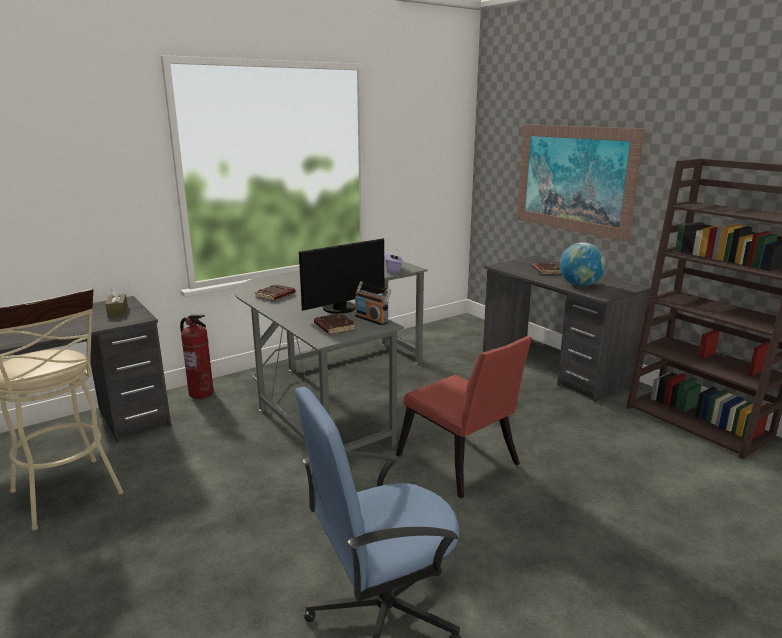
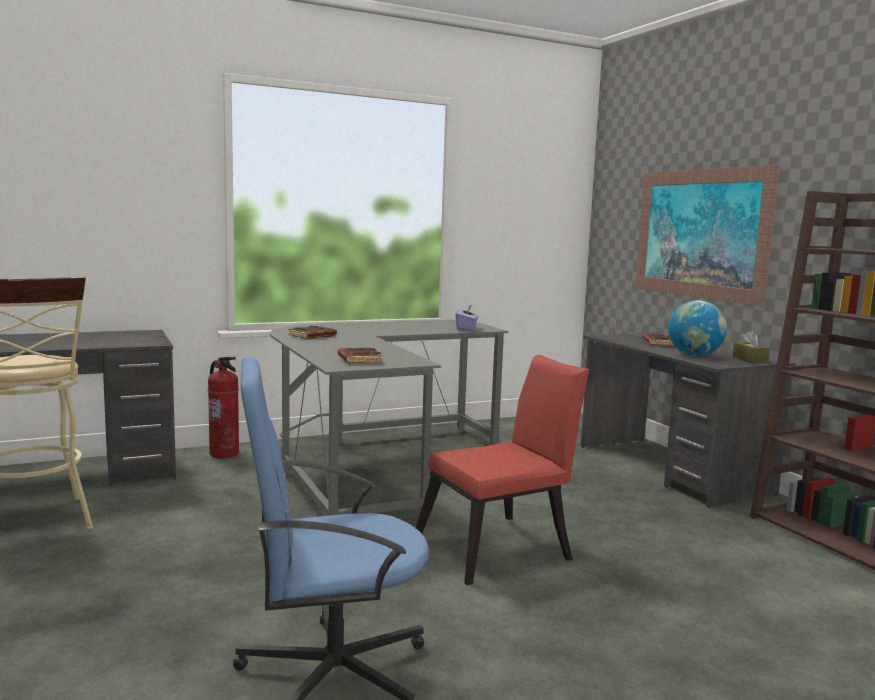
camera: 10 degrees right, 10 degrees down
brown tissue box [105,287,128,317] -> brown tissue box moved to [733,330,770,363]
monitor [299,238,384,314] -> none
radio [355,281,391,325] -> none
red chair [396,336,532,499] -> red chair turned 90 degrees counterclockwise [416,355,589,585]

